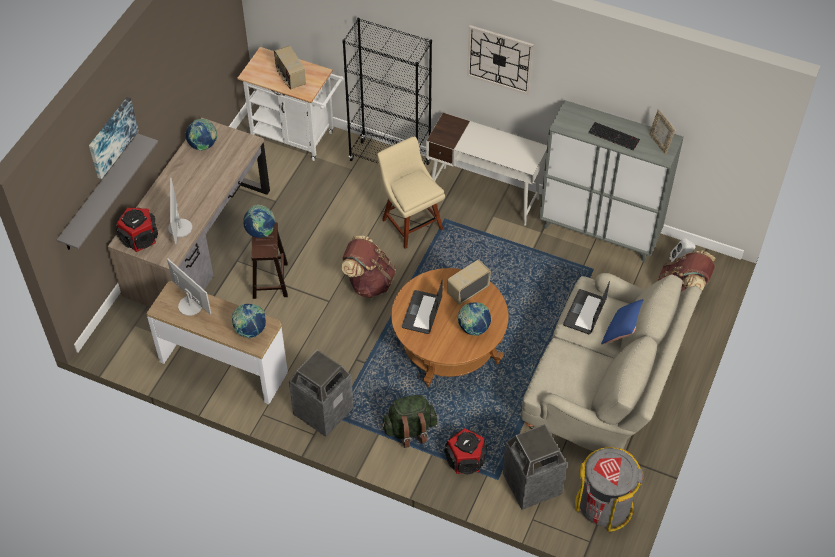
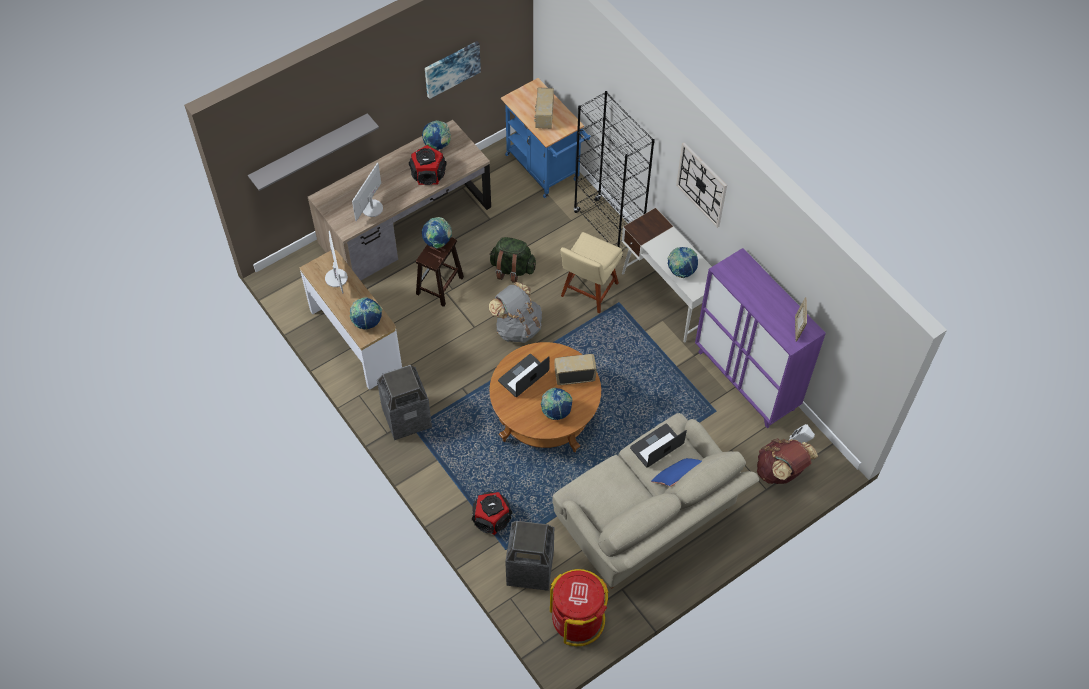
camera: 30 degrees right, 5 degrees up
picture [89,97,139,179] -> picture moved to [425,41,481,99]
speaker [116,208,158,252] -> speaker moved to [409,145,447,185]
white cart [237,47,344,161] -> blue cart [501,78,591,198]
brown backpack [341,236,396,298] -> grey backpack [489,282,542,343]
beige chair [377,136,445,249] -> beige chair turned 150 degrees counterclockwise [560,232,623,314]
green backpack [381,395,437,448] -> green backpack moved to [489,237,536,283]
grey cabinet [539,100,684,262] -> purple cabinet [695,248,826,428]
grey trash can [575,447,643,532] -> red trash can [550,569,609,646]
keyboard [588,122,640,151] -> none
none -> globe [668,247,698,278]

